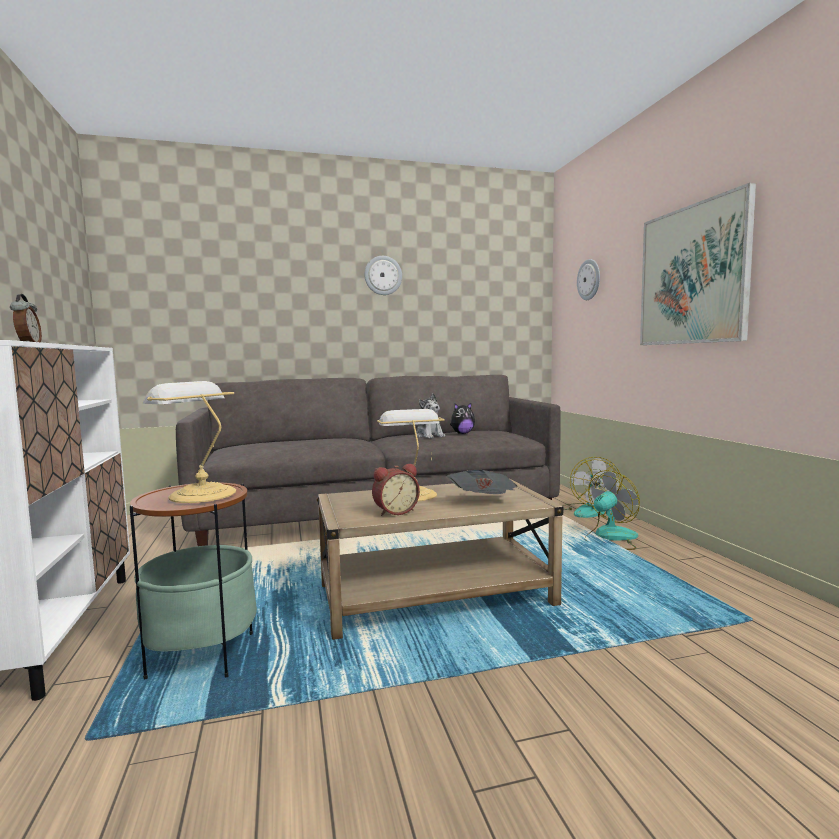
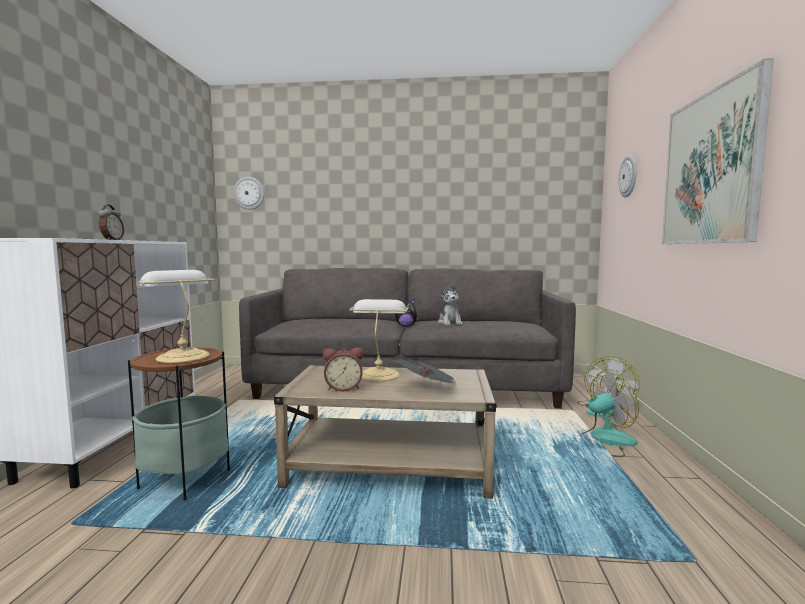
camera: 20 degrees right, 0 degrees up
wall clock [364,256,402,295] -> wall clock moved to [233,177,265,210]
plush toy [450,403,475,434] -> plush toy moved to [395,299,419,327]

